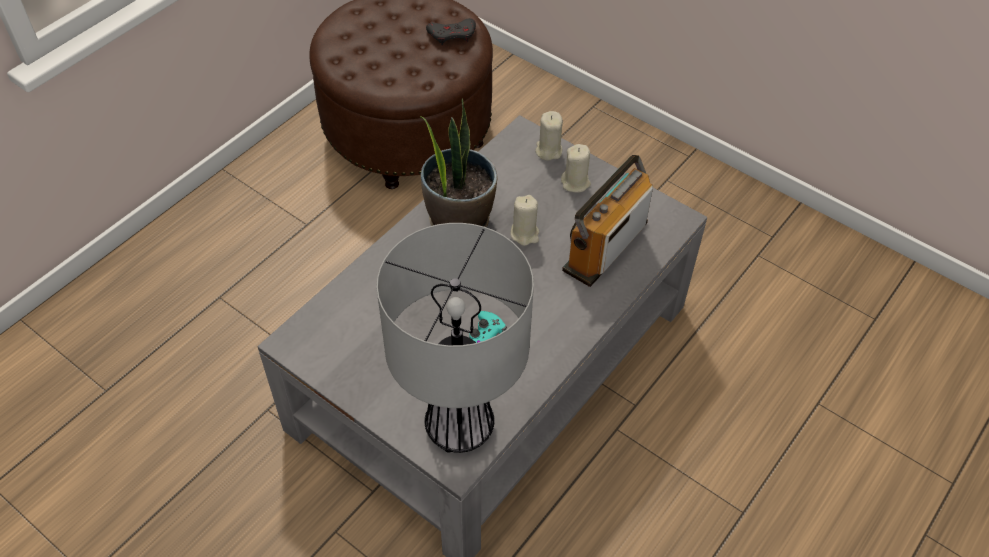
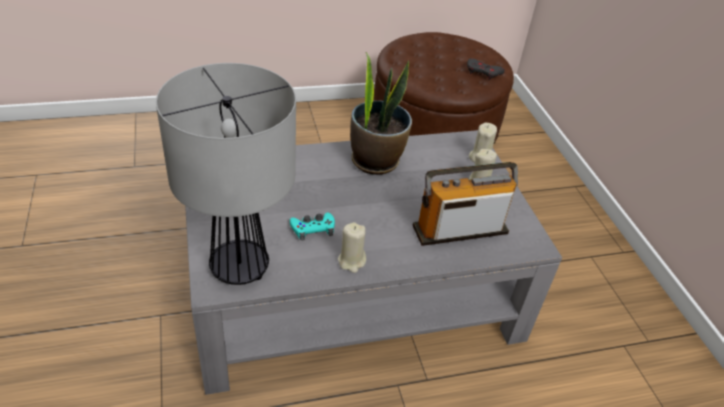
camera: 35 degrees right, 10 degrees down
beige candle [510,195,539,246] -> beige candle moved to [338,222,366,273]

